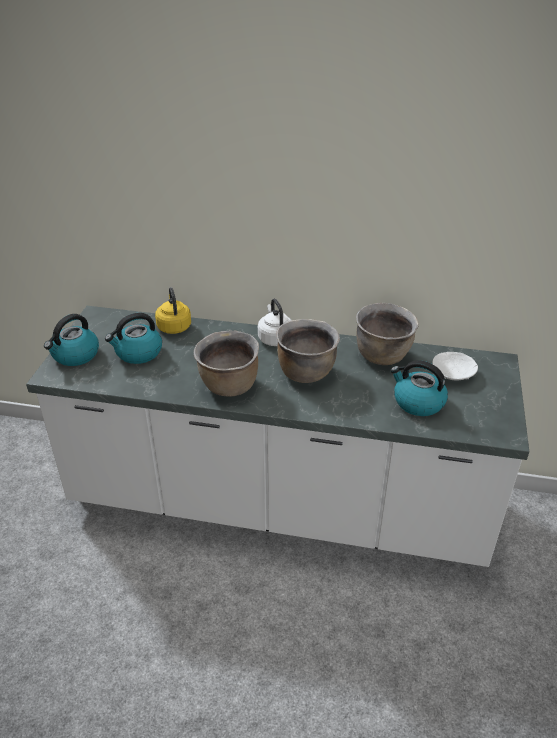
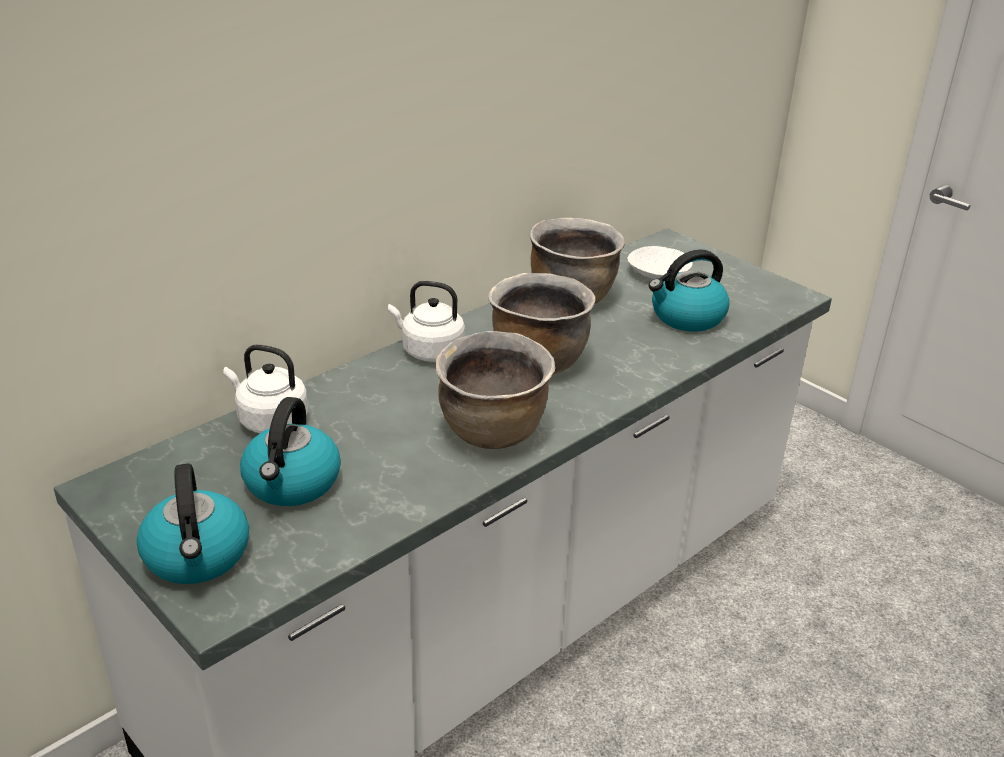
camera: 55 degrees left, 5 degrees down
yellow kettle [155,287,191,334] -> white kettle [223,344,308,433]

